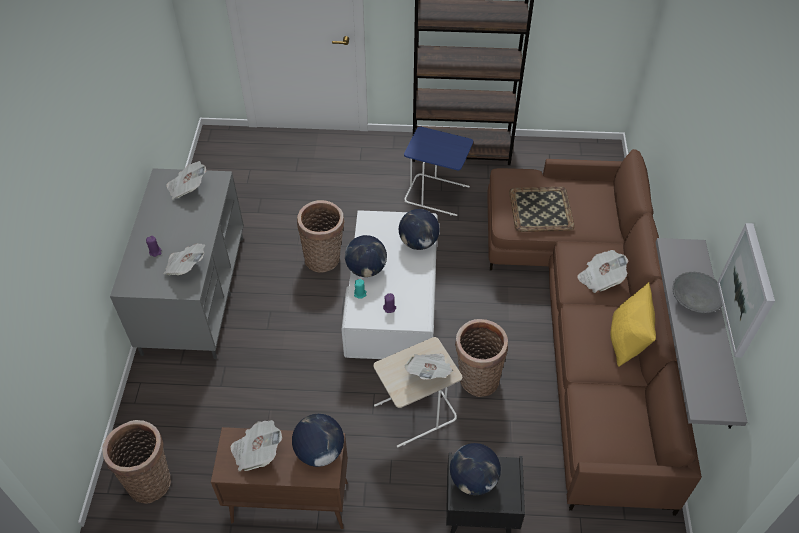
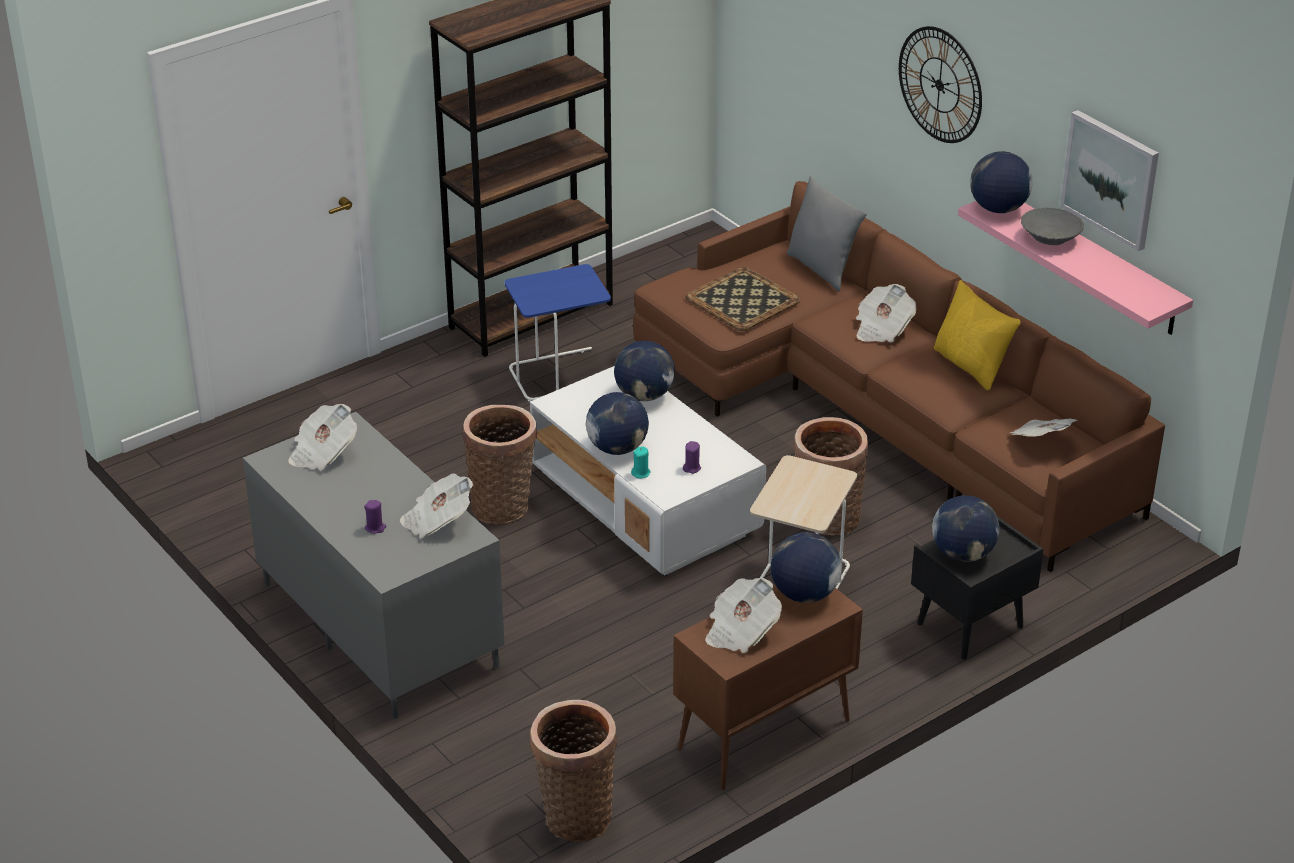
camera: 40 degrees left, 15 degrees down
newspaper [405,353,453,379] -> newspaper moved to [1010,418,1078,437]
grey shelf [655,238,747,429] -> pink shelf [958,201,1193,335]
none -> grey pillow [787,176,867,292]
none -> wall clock [899,26,982,143]
none -> globe [970,151,1033,213]

